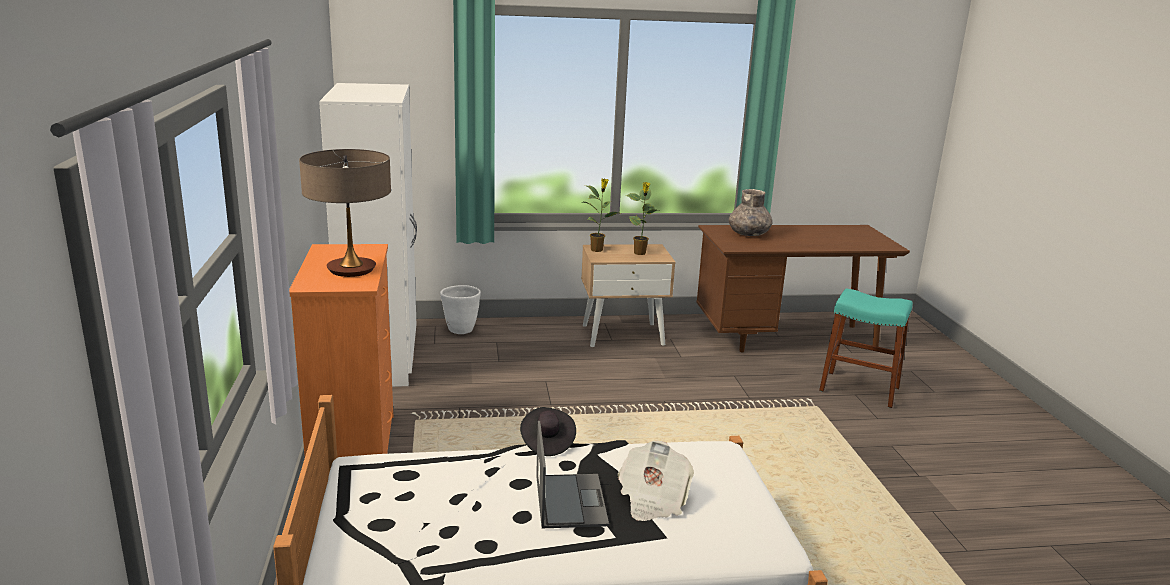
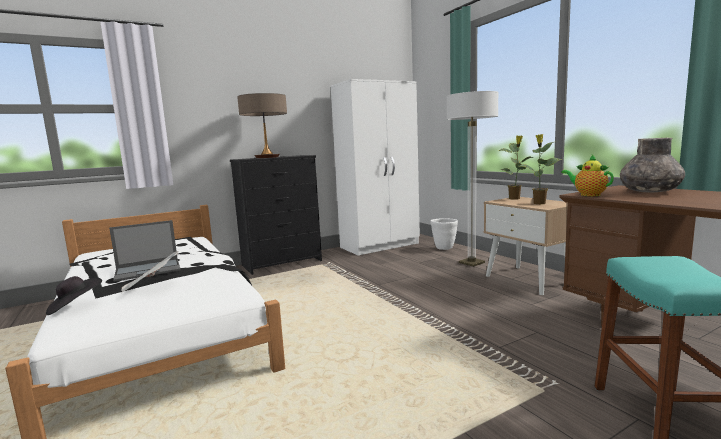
camera: 70 degrees right, 10 degrees down
orange dresser [289,244,393,457] -> black dresser [230,155,322,275]
black hat [520,407,576,456] -> black hat moved to [46,276,102,315]
none -> floor lamp [447,91,499,267]
none -> teapot [561,155,614,196]

